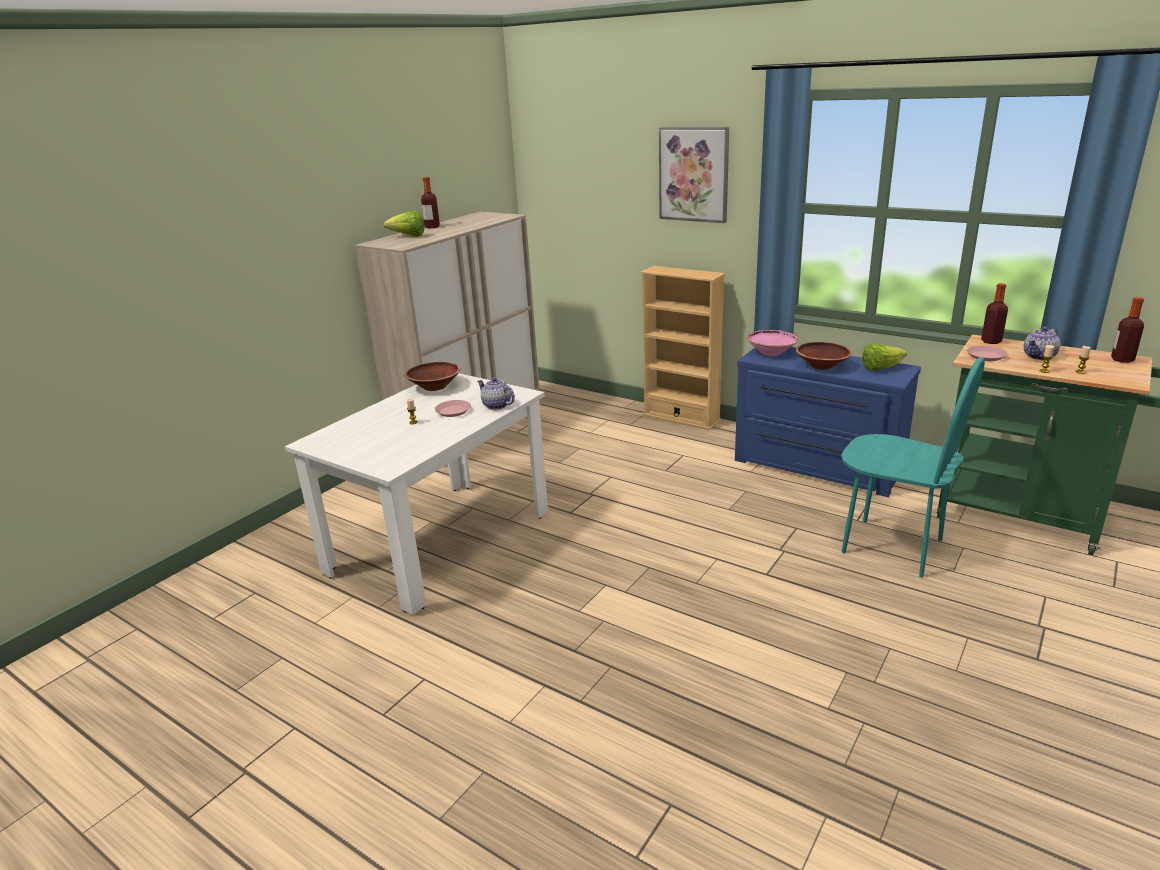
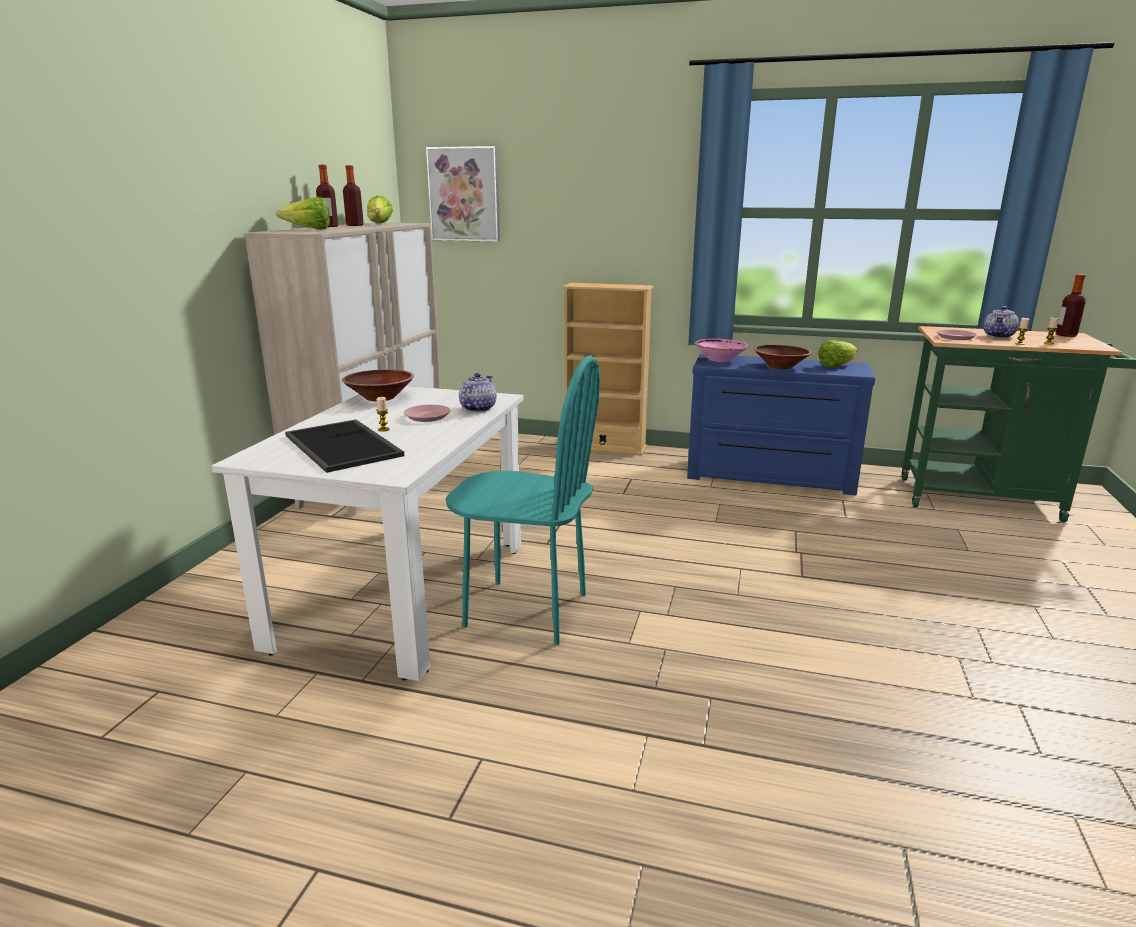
camera: 20 degrees left, 5 degrees down
teapot [477,378,515,410] -> teapot turned 90 degrees clockwise [459,373,497,412]
picture [659,127,729,223] -> picture moved to [426,146,500,242]
turquoise chair [841,357,985,578] -> turquoise chair moved to [446,355,600,645]
bottle [981,283,1008,344] -> bottle moved to [343,165,364,226]
none -> tray [285,419,404,473]
none -> lettuce [367,195,393,223]

